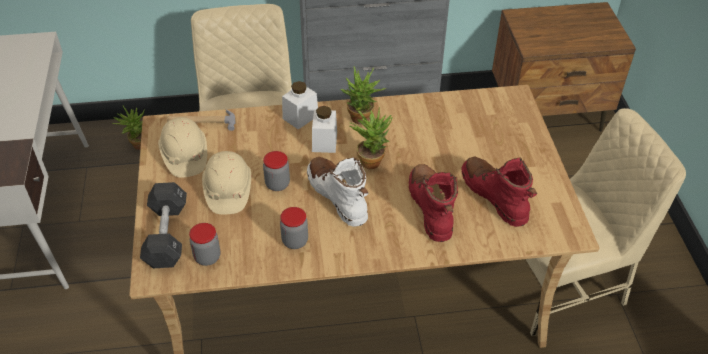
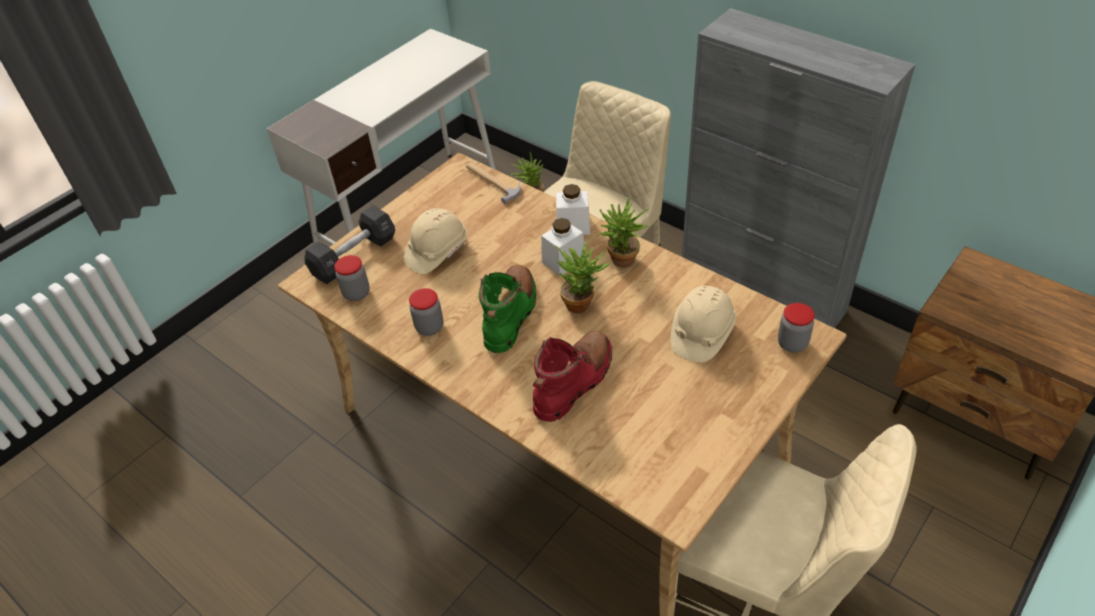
camera: 50 degrees right, 0 degrees up
beige hard hat [158,117,207,178] -> beige hard hat moved to [671,286,736,362]
jar [263,151,290,191] -> jar moved to [778,303,815,353]
white boot [307,157,369,227] -> green boot [479,265,536,353]
red boot [461,156,537,227] -> none

